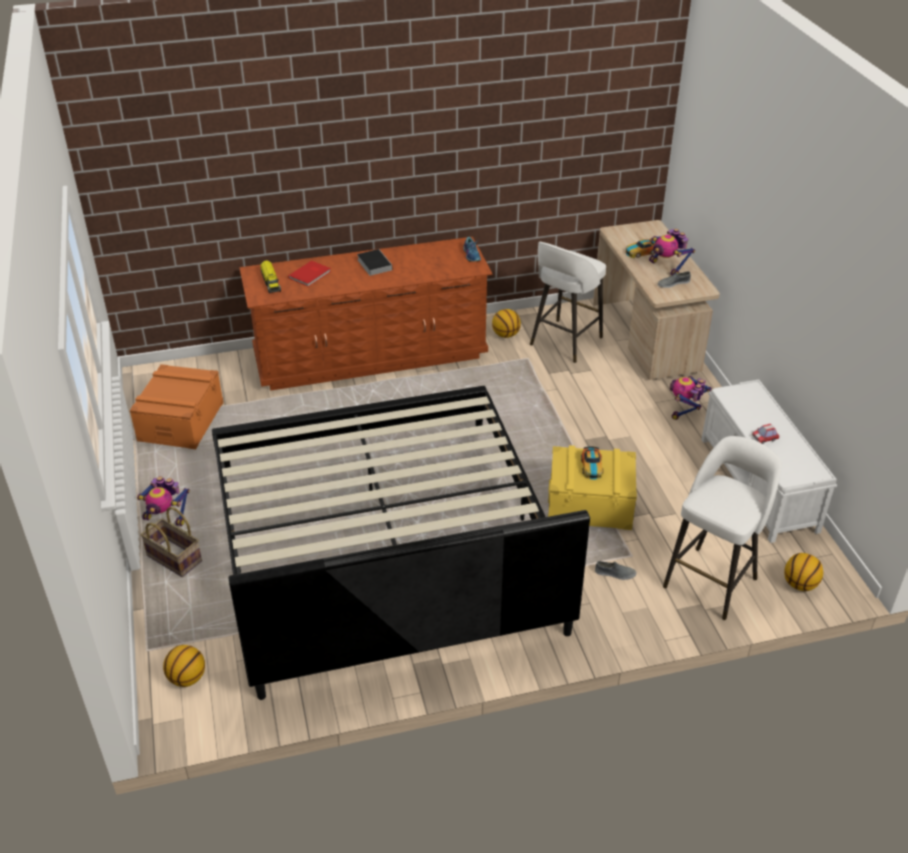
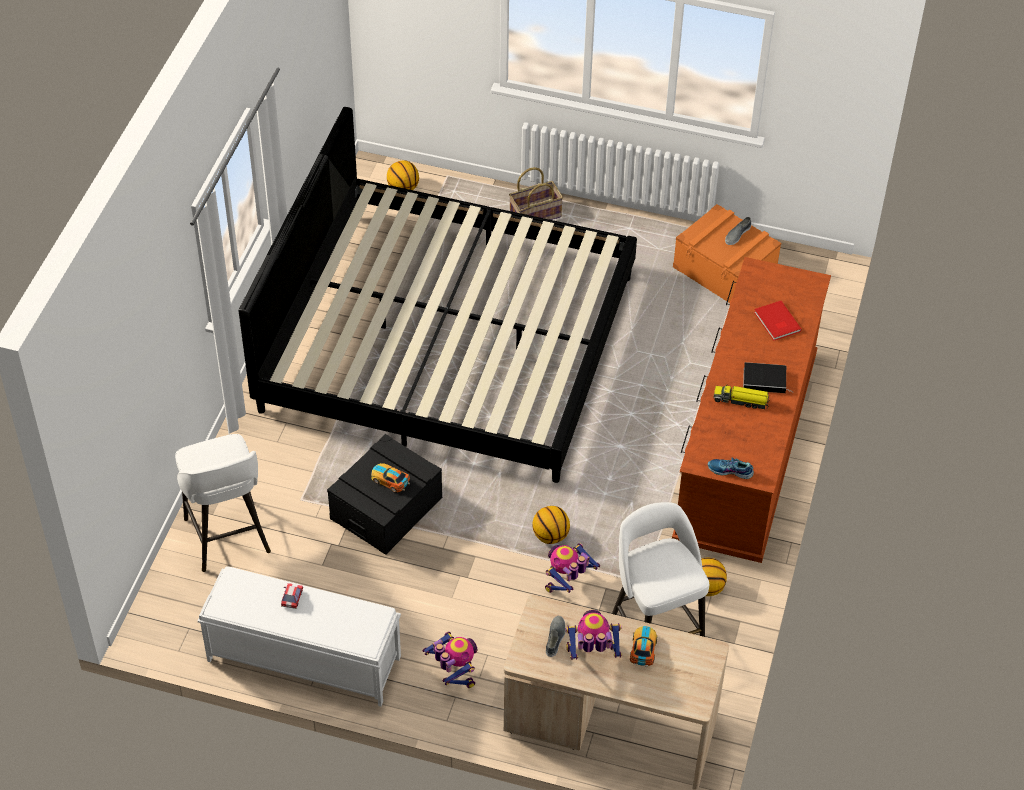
camera: 120 degrees right, 10 degrees up
toy robot [137,476,190,526] -> toy robot moved to [545,543,600,593]
toy truck [260,260,281,294] -> toy truck moved to [713,384,769,409]
yellow storage box [548,445,637,530] -> black storage box [327,434,442,555]
grey shoe [595,561,636,580] -> grey shoe moved to [725,217,751,245]
basketball [784,553,823,591] -> basketball moved to [532,506,570,544]

